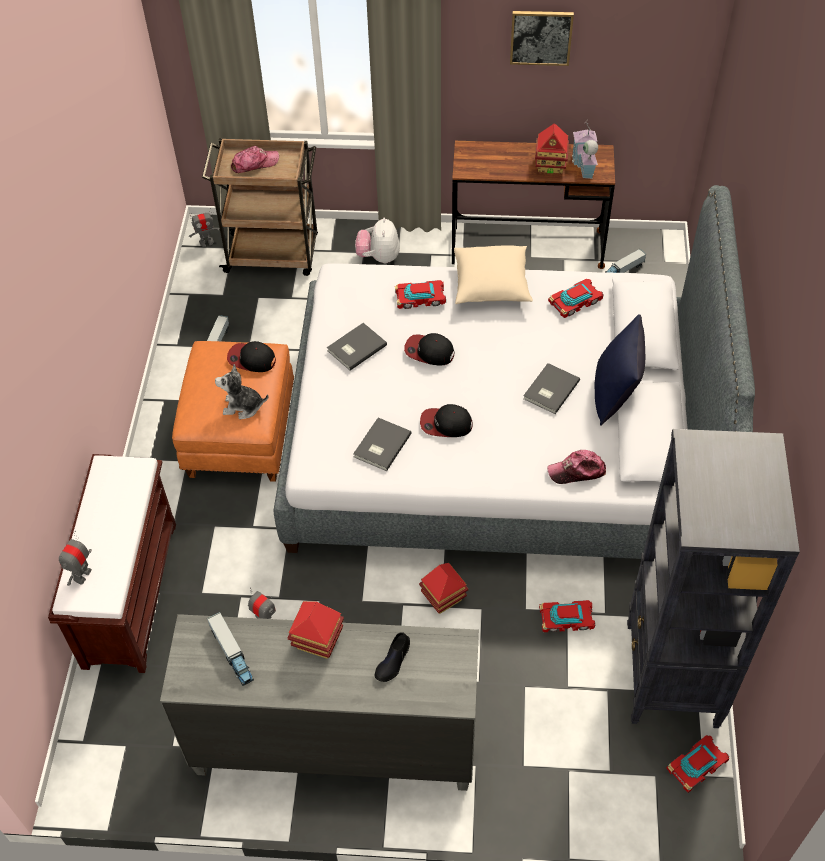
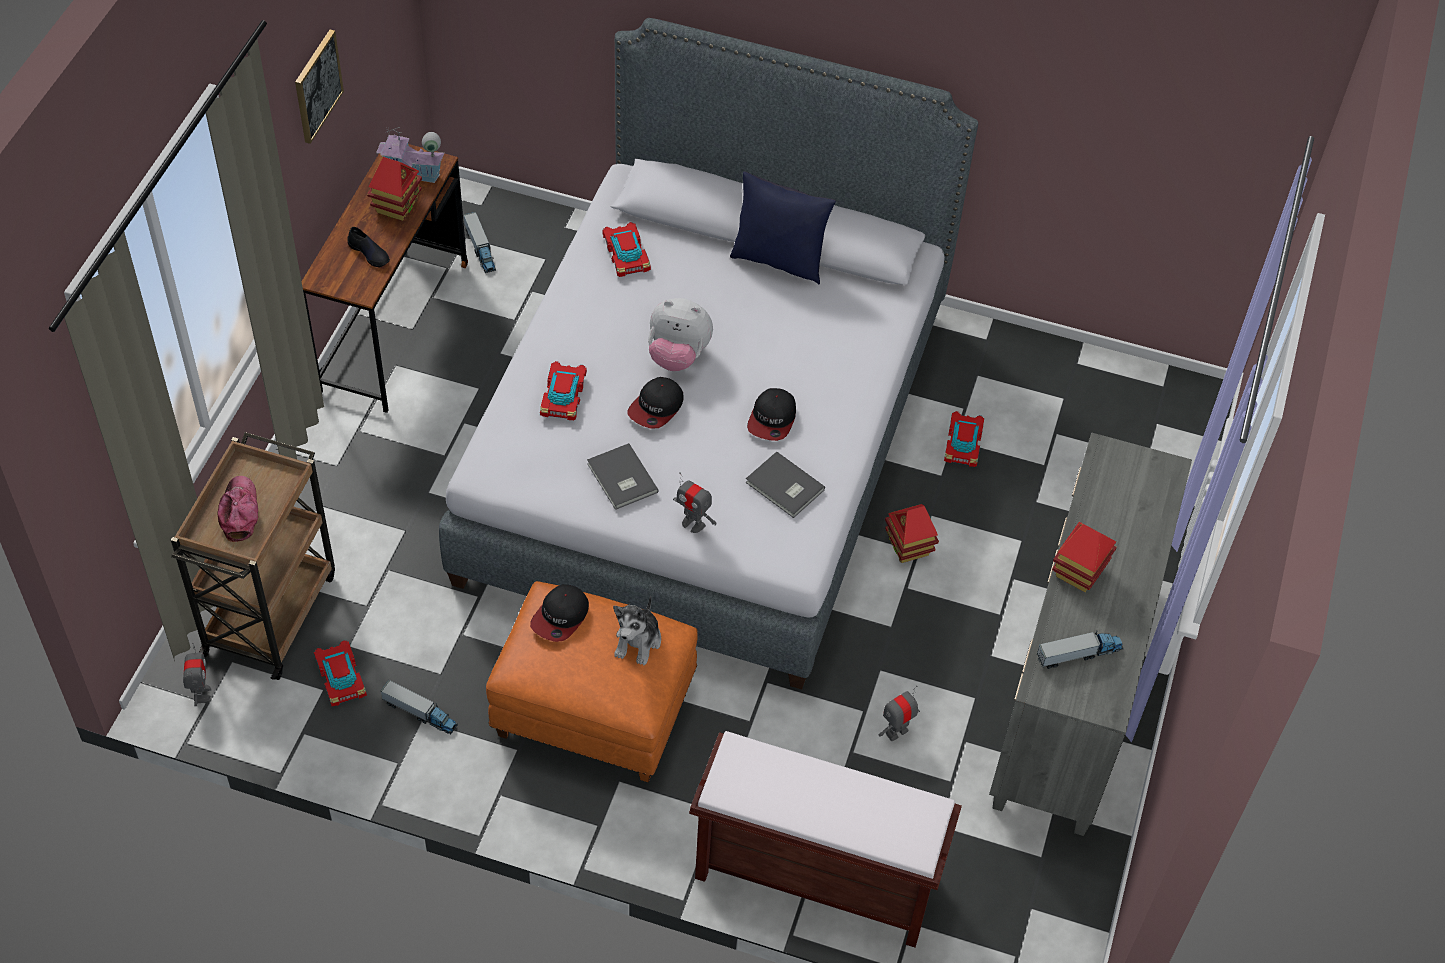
camera: 80 degrees left, 0 degrees up
toy robot [59,531,92,586] -> toy robot moved to [673,473,717,533]
plush toy [355,218,400,264] -> plush toy moved to [648,298,713,371]
black shoe [375,632,410,682] -> black shoe moved to [347,227,390,267]
beige pillow [454,245,533,304] -> none
grey book [523,363,580,414] -> none
cap [547,450,606,484] -> none
black bookcase [627,429,800,728] -> none
toy car [666,735,729,792] -> toy car moved to [314,640,367,706]

